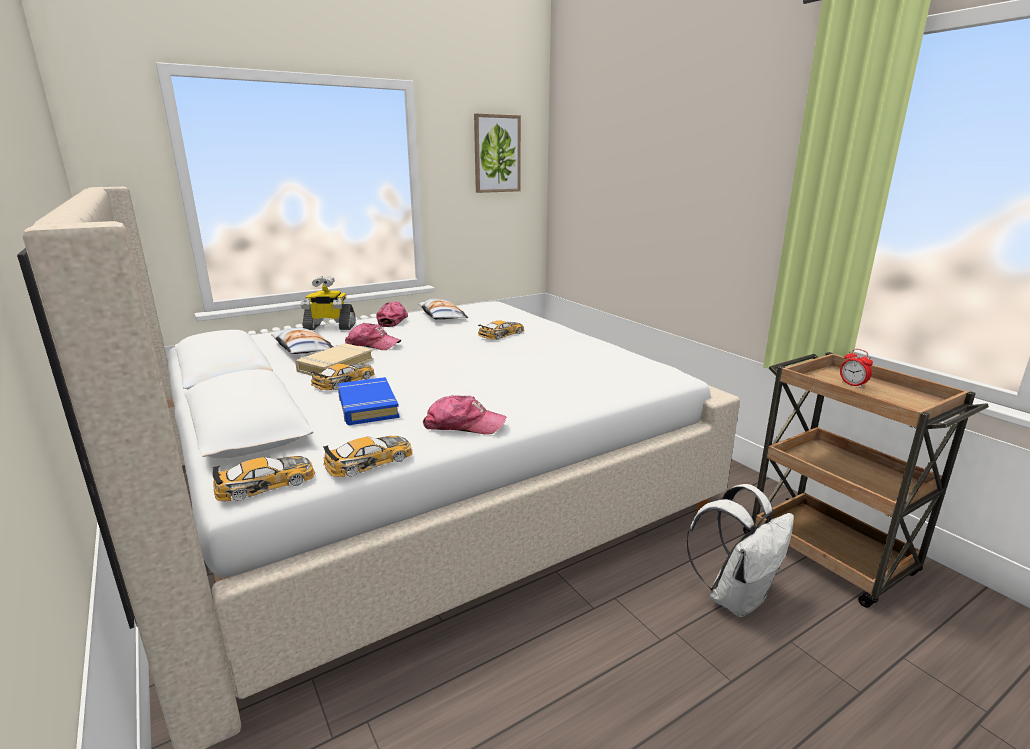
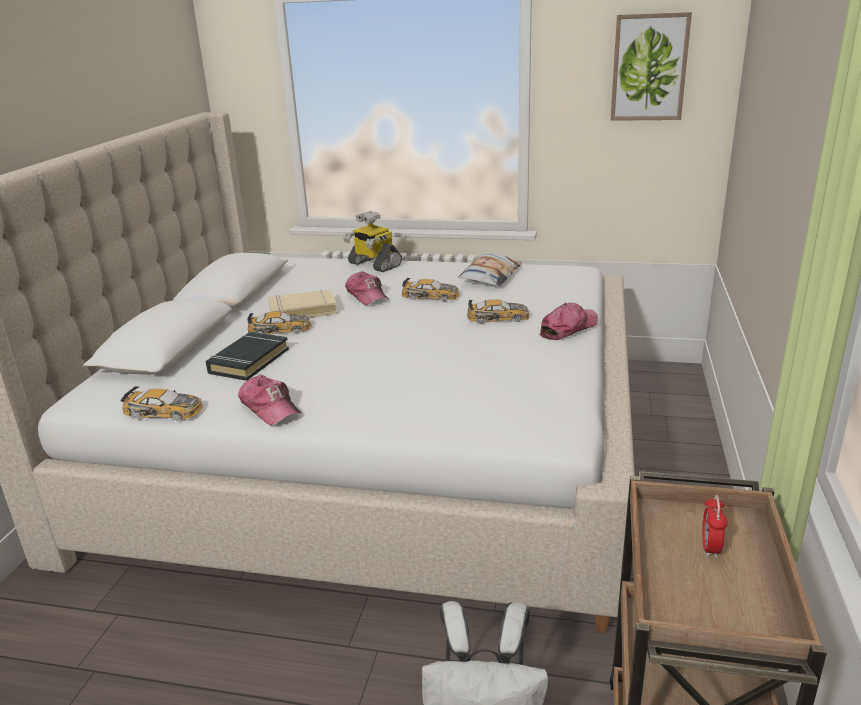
camera: 45 degrees right, 5 degrees up
toy car [212,456,315,501] -> toy car moved to [402,278,460,301]
pillow [271,328,334,354] -> none
blue book [338,377,399,425] -> black book [206,332,289,381]
cap [376,302,408,327] -> cap moved to [540,303,598,340]

